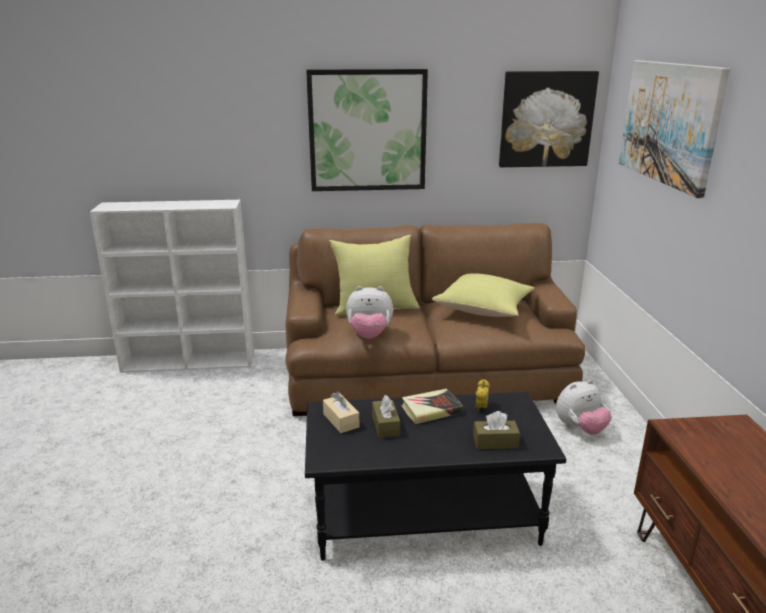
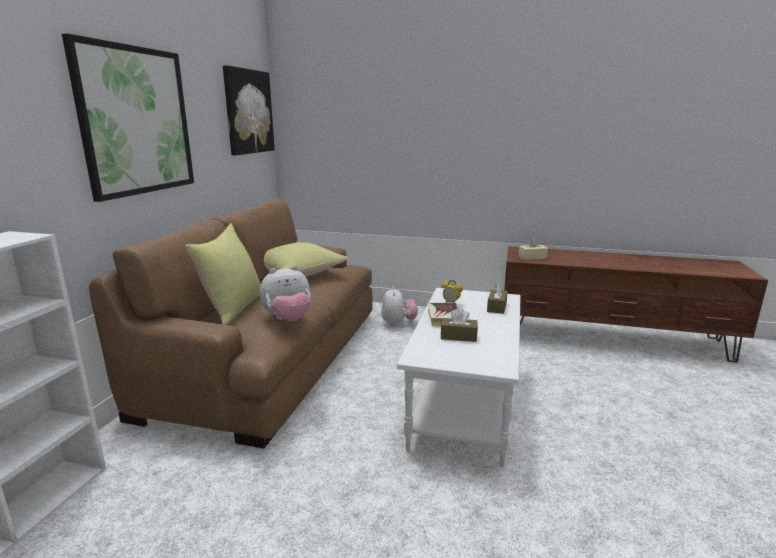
camera: 70 degrees left, 5 degrees down
black coffee table [305,392,566,561] -> white coffee table [397,288,520,467]
beige tissue box [323,392,360,433] -> beige tissue box moved to [518,237,548,260]
plush toy [346,286,393,339] -> plush toy turned 45 degrees clockwise [260,266,311,321]
picture [619,60,730,198] -> none

